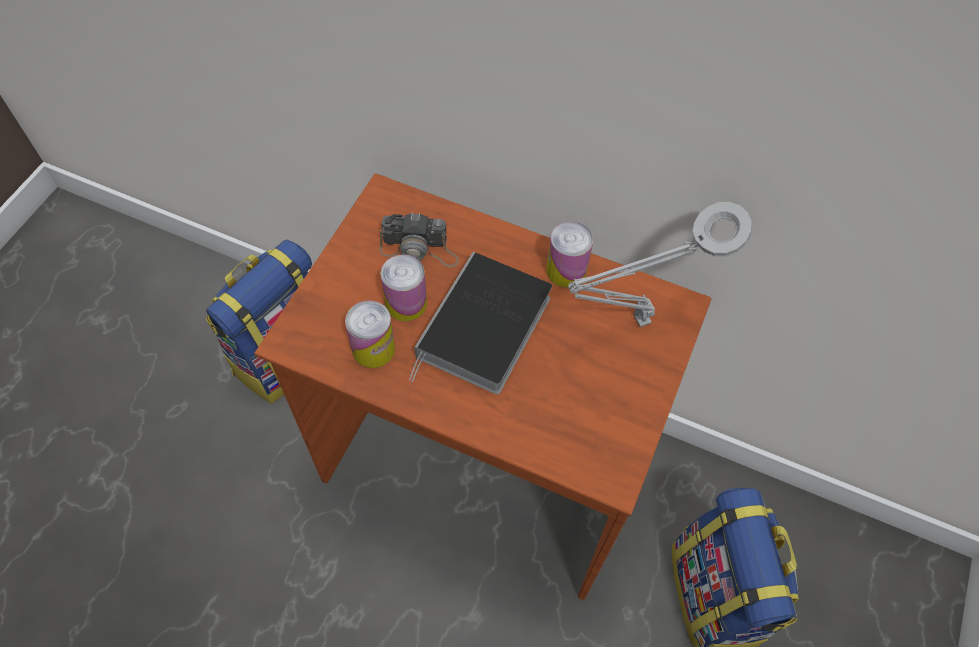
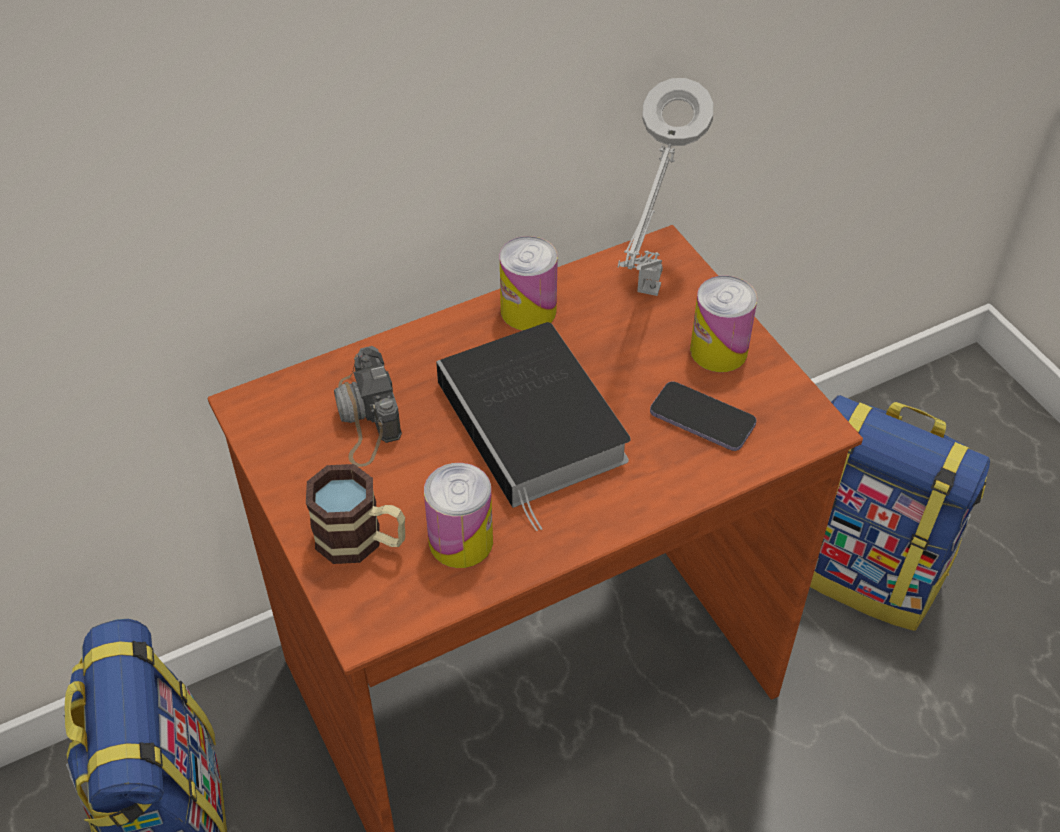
camera: 50 degrees left, 10 degrees down
camera [380,212,459,267] -> camera turned 120 degrees clockwise [334,346,402,467]
can [380,254,427,321] -> can moved to [690,276,757,372]
none -> mug [306,464,405,564]
none -> phone [650,381,757,451]

